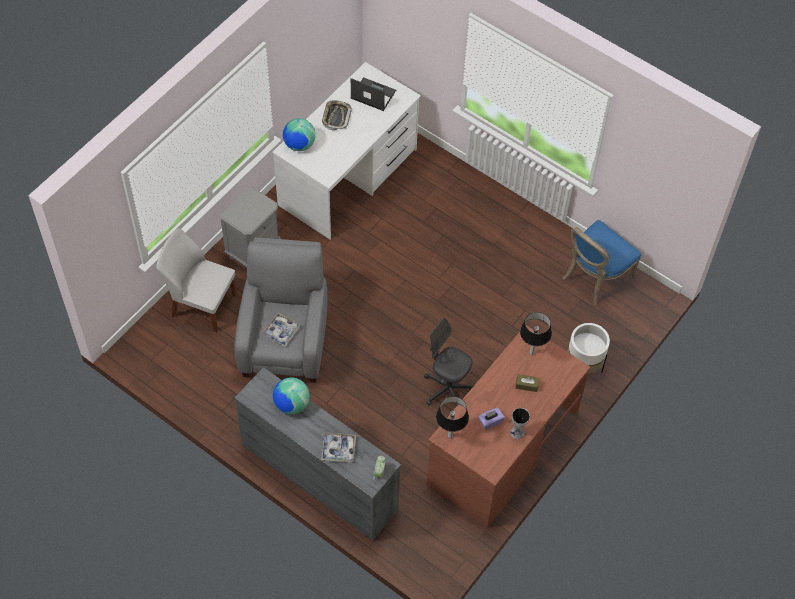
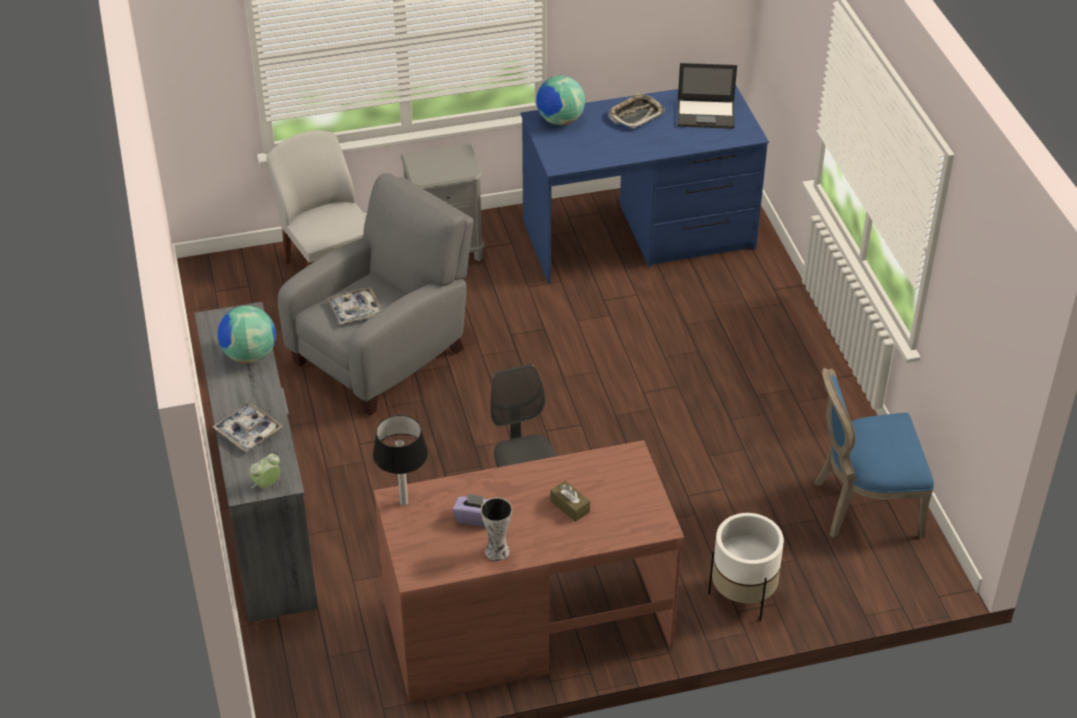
camera: 40 degrees right, 15 degrees down
white desk [272,62,421,239] -> blue desk [520,85,769,284]
laptop [351,77,396,111] -> laptop turned 120 degrees clockwise [677,63,737,129]
table lamp [520,312,552,355] -> none

